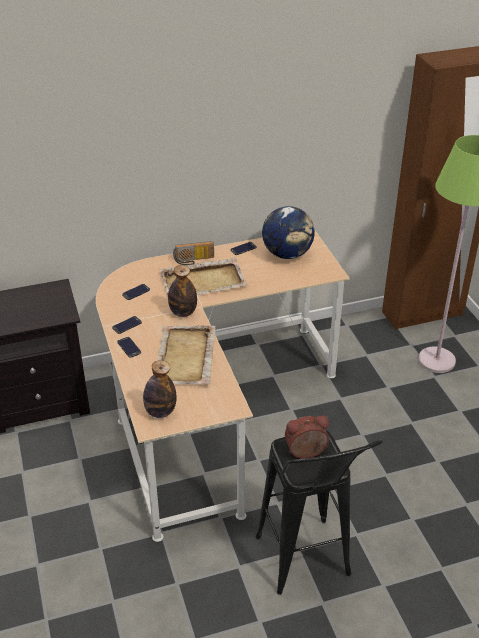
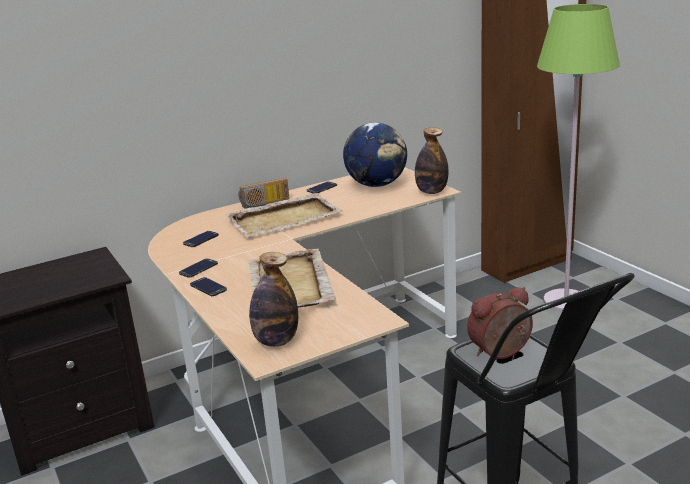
camera: 10 degrees left, 15 degrees down
bottle [168,265,197,317] -> bottle moved to [415,127,448,194]

